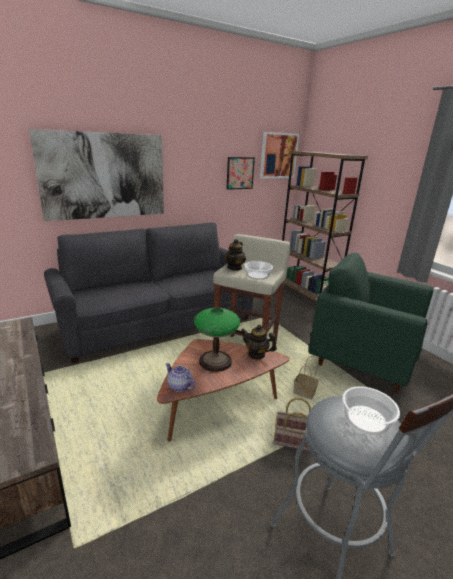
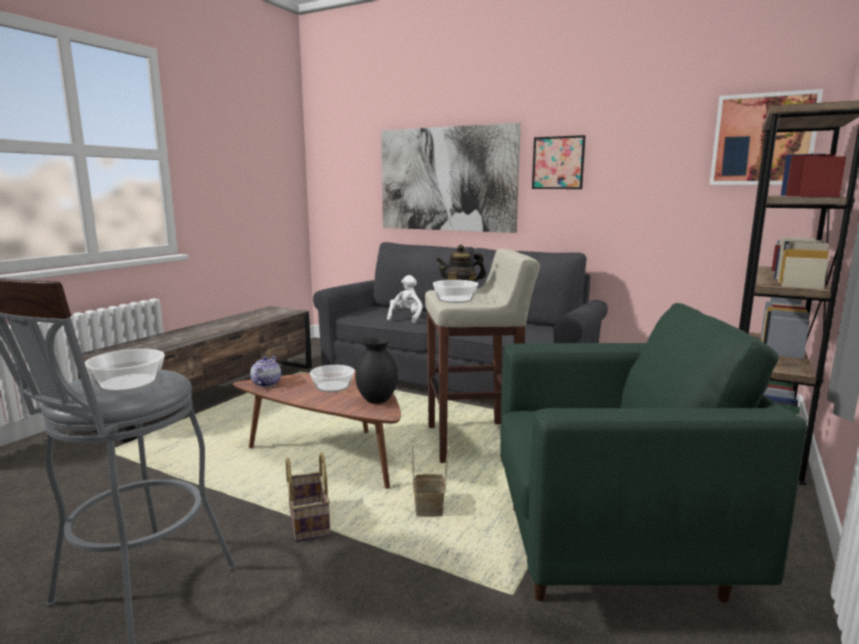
camera: 60 degrees right, 10 degrees down
table lamp [194,308,240,372] -> bowl [310,365,355,393]
picture [227,157,255,190] -> picture moved to [532,135,586,189]
teapot [242,325,277,360] -> black vase [355,337,398,404]
green armchair [309,253,433,393] -> green armchair turned 90 degrees clockwise [500,303,807,602]
none -> white plush toy [387,275,423,323]

